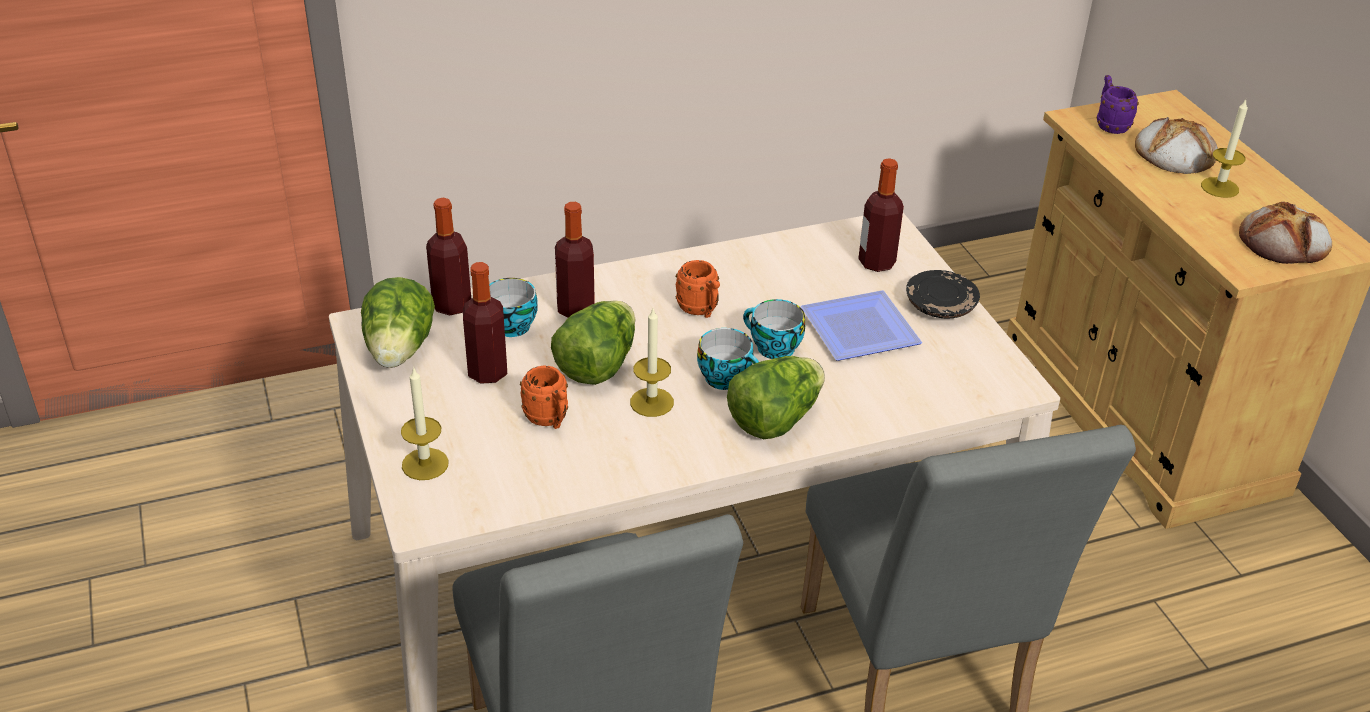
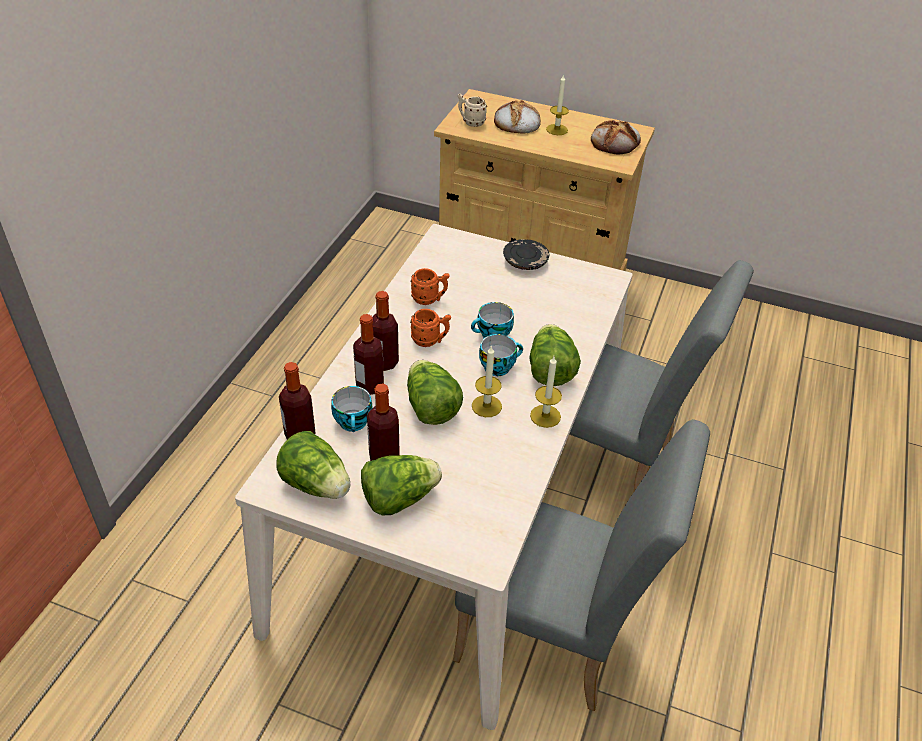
camera: 50 degrees left, 5 degrees up
candle [401,367,449,480] -> candle moved to [530,356,562,428]
orange mug [520,366,568,429] -> orange mug moved to [411,268,449,305]
plate [801,290,922,361] -> none
bottle [858,158,904,272] -> bottle moved to [372,291,399,371]
purple mug [1097,75,1139,134] -> beige mug [458,94,487,127]
none -> lettuce [361,455,442,516]

